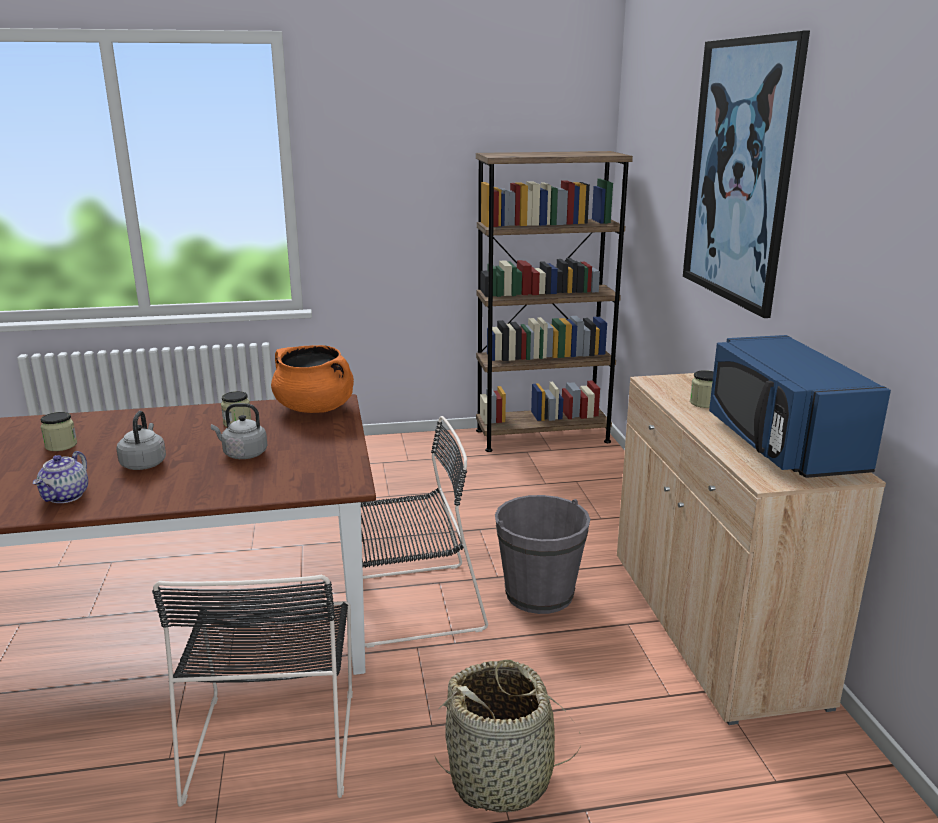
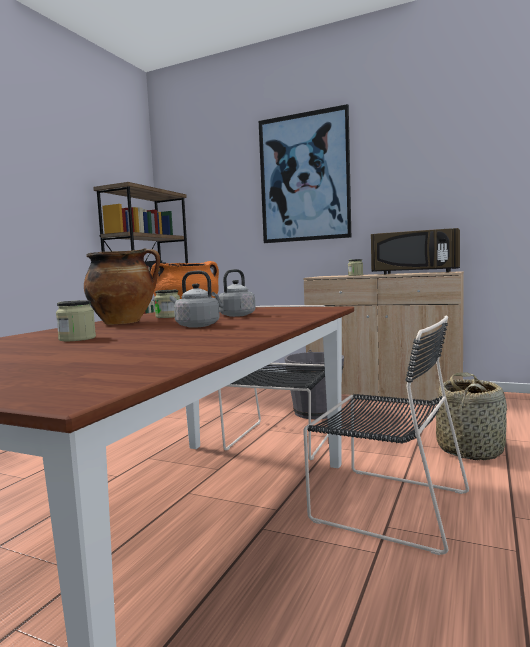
camera: 55 degrees left, 15 degrees down
teapot [33,451,88,503] -> none
blue microwave [709,335,891,478] -> brown microwave [371,228,460,274]
none -> cooking pot [84,248,160,325]

